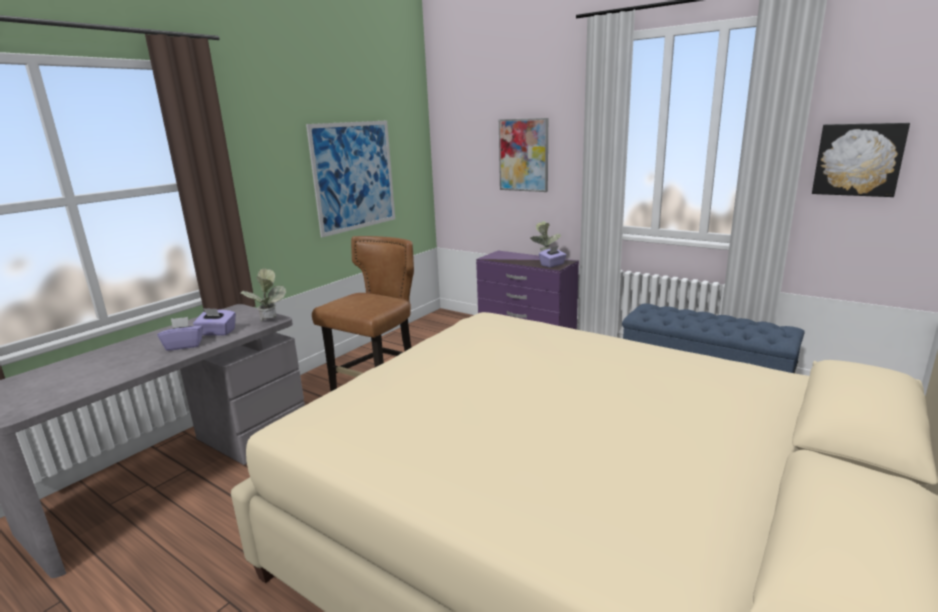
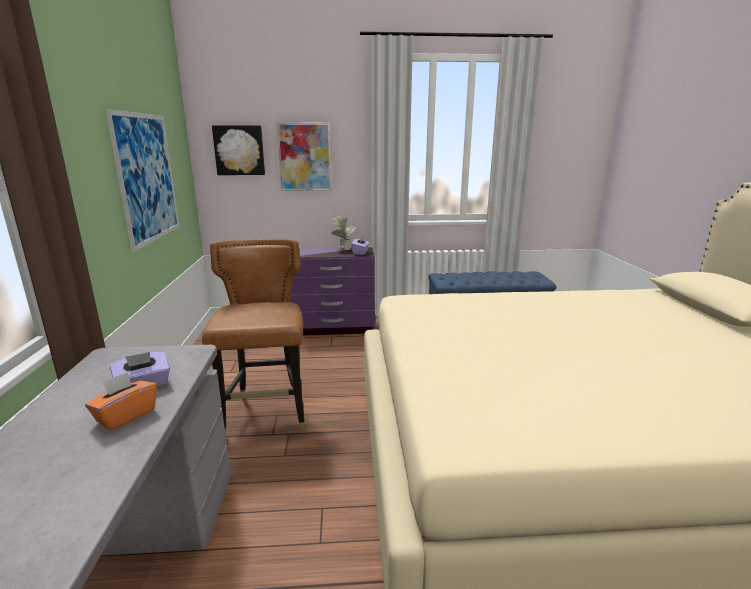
camera: 40 degrees left, 0 degrees up
purple tissue box [157,317,203,351] -> orange tissue box [85,372,157,431]
potted plant [241,268,286,321] -> none
picture [812,123,910,197] -> picture moved to [212,125,265,175]

